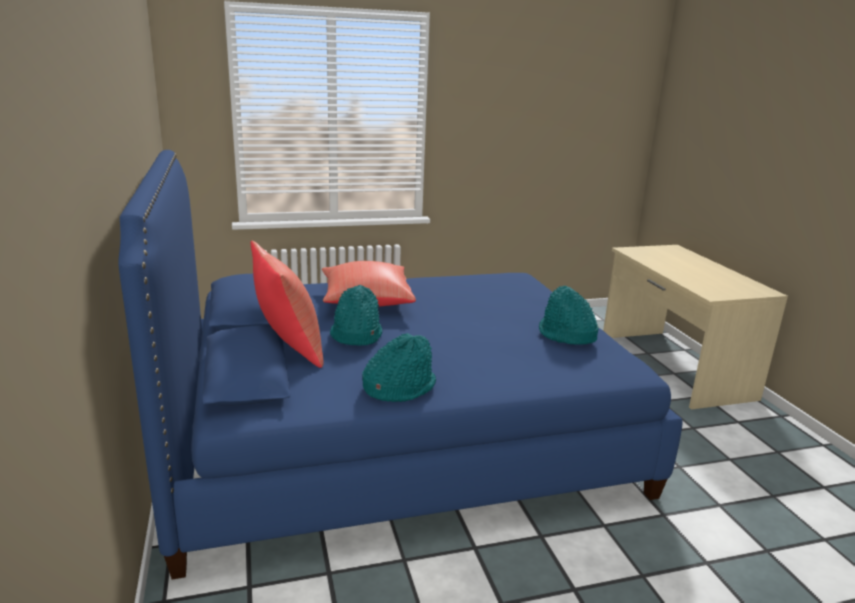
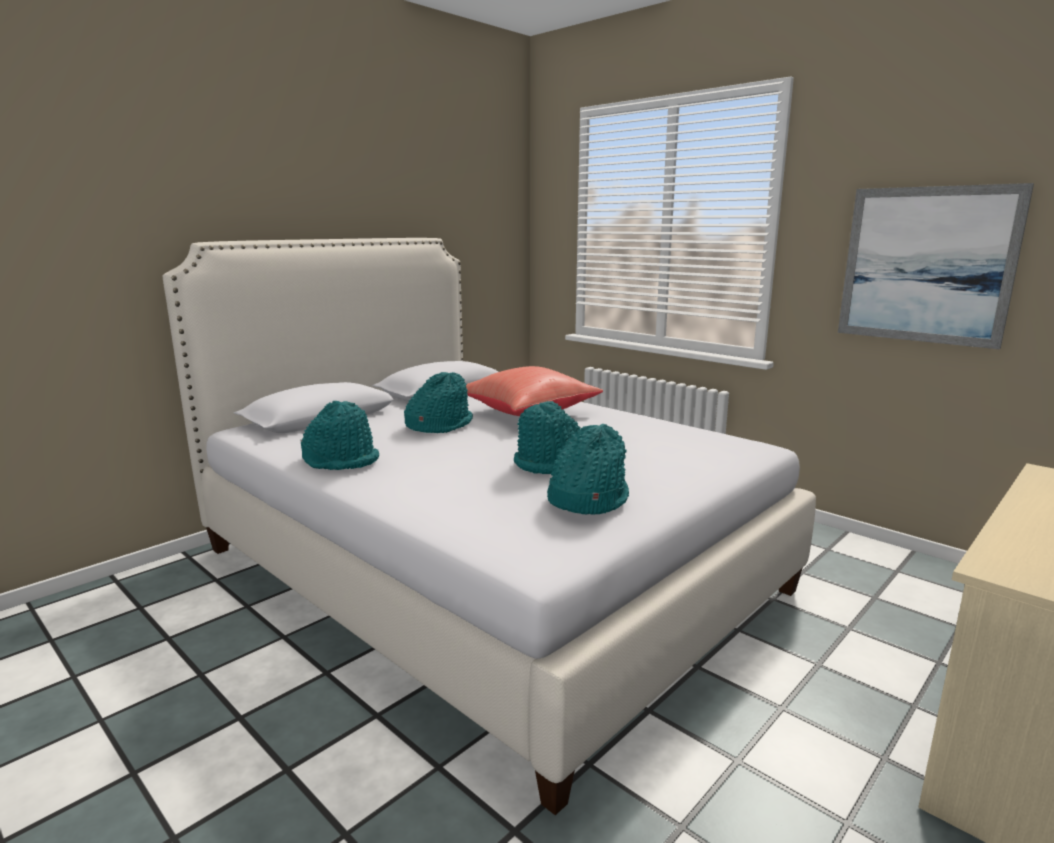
camera: 60 degrees right, 5 degrees down
blue bed [119,150,683,579] -> white bed [163,238,816,815]
red pillow [251,240,324,368] -> none
none -> turquoise hat [514,401,580,474]
none -> picture [838,183,1034,349]

